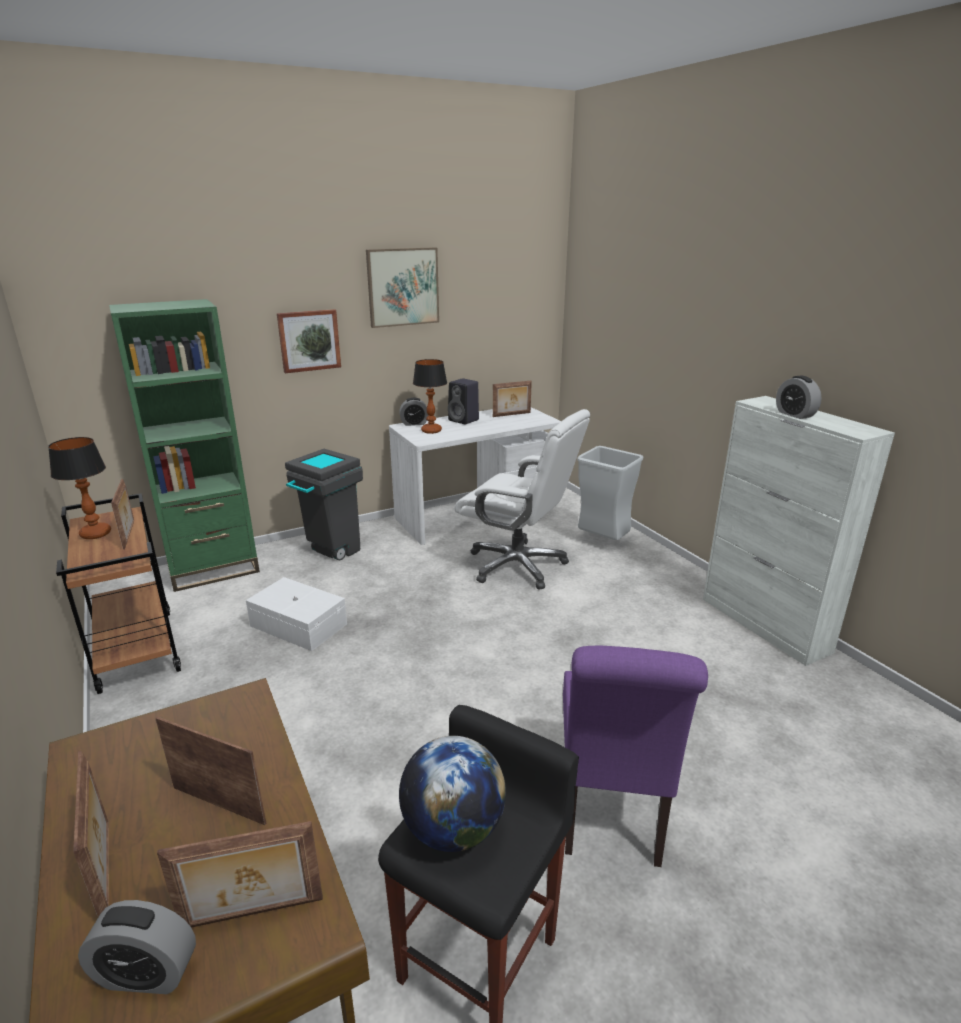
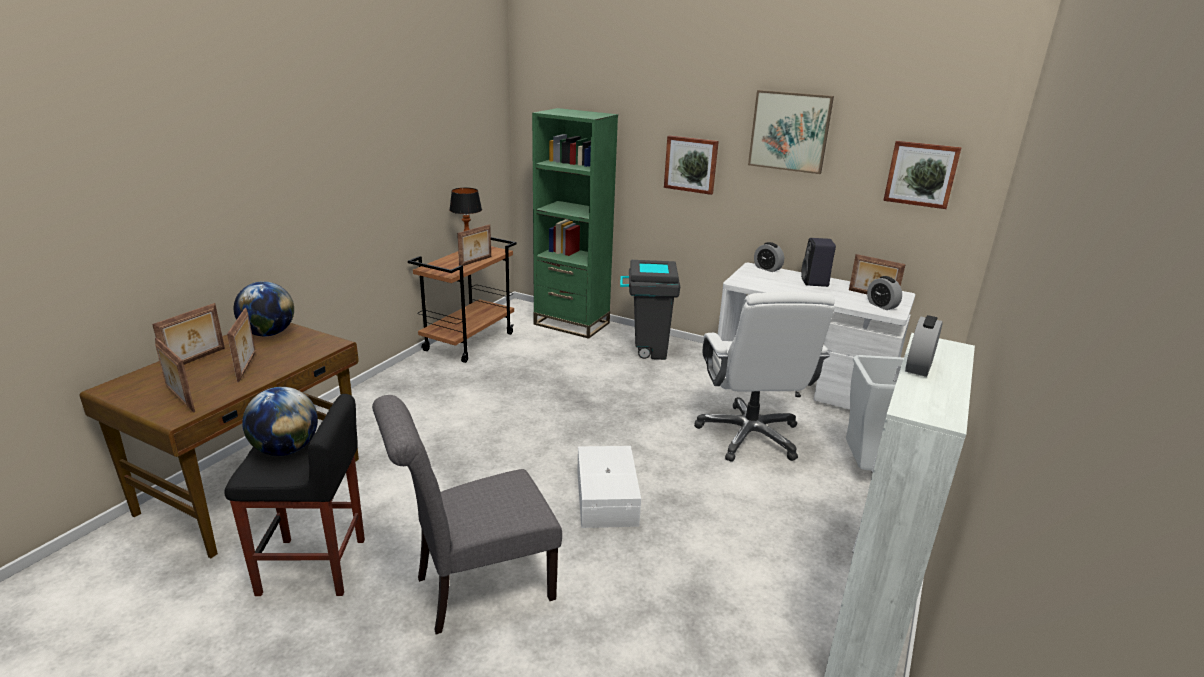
camera: 55 degrees right, 0 degrees up
alarm clock [78,900,196,994] -> alarm clock moved to [867,276,902,310]
white storage box [246,577,347,651] -> white storage box moved to [577,446,641,528]
table lamp [413,359,447,434] -> none
purple chair [563,646,708,867] -> grey chair [372,395,562,634]
none -> globe [234,281,294,336]
none -> picture [883,141,962,209]

